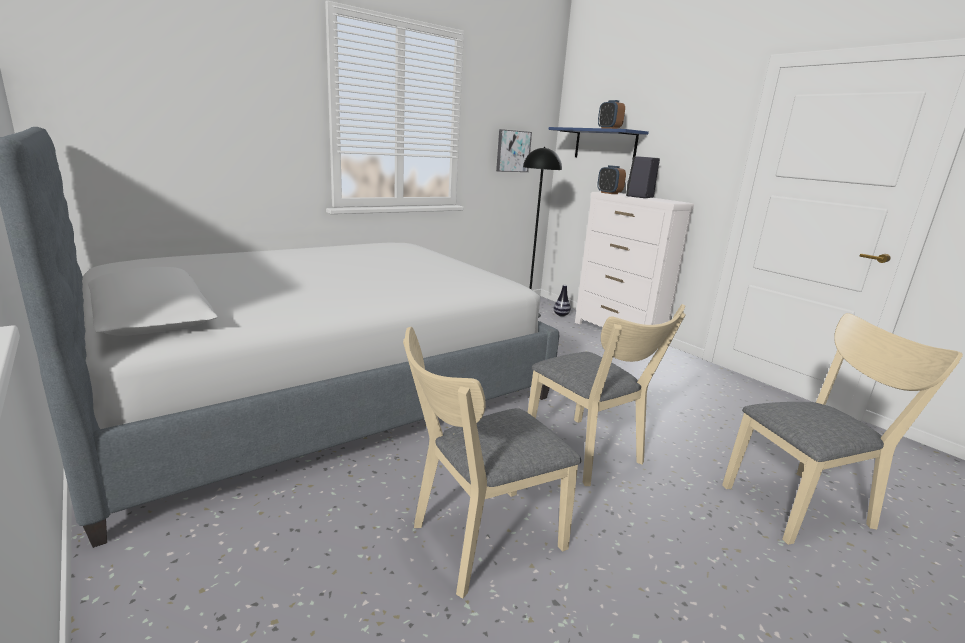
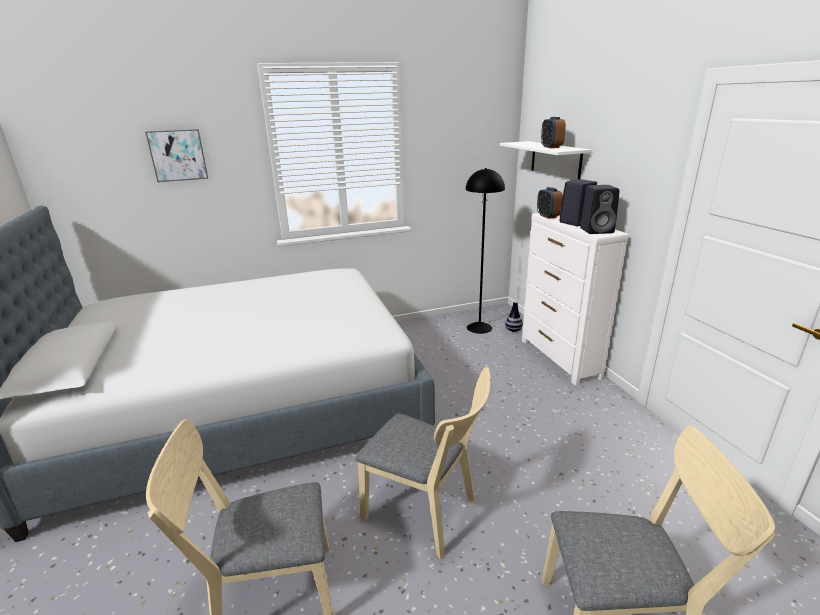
camera: 20 degrees right, 5 degrees up
picture [496,129,532,172] -> picture moved to [145,129,208,182]
beige chair [528,304,686,486] -> beige chair turned 45 degrees counterclockwise [356,367,491,560]
blue shelf [548,127,649,161] -> white shelf [500,141,591,180]
none -> black speaker [580,185,619,234]

